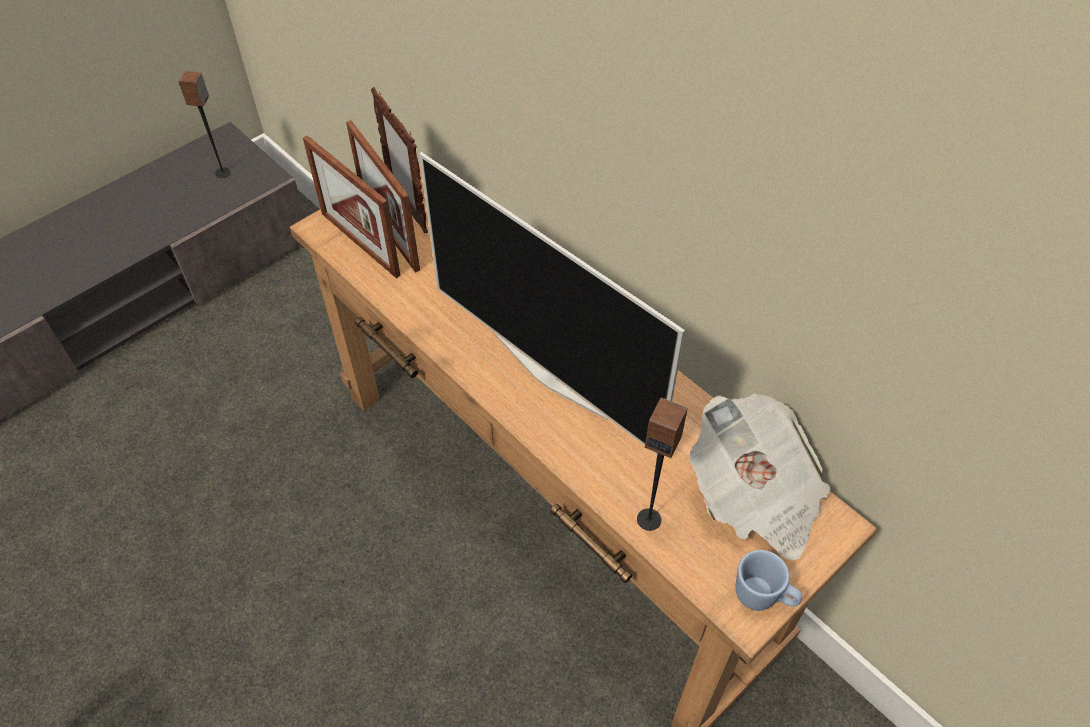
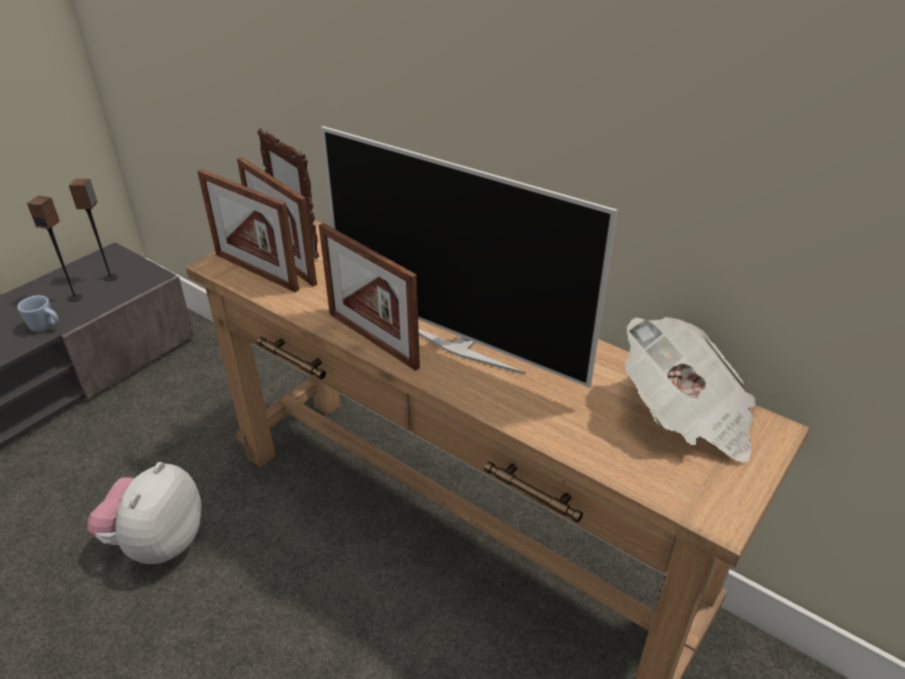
camera: 10 degrees left, 15 degrees down
speaker [637,397,688,531] -> speaker moved to [27,196,83,302]
blue mug [735,550,802,611] -> blue mug moved to [17,295,59,332]
none -> plush toy [87,462,202,564]
none -> picture frame [319,223,420,371]

